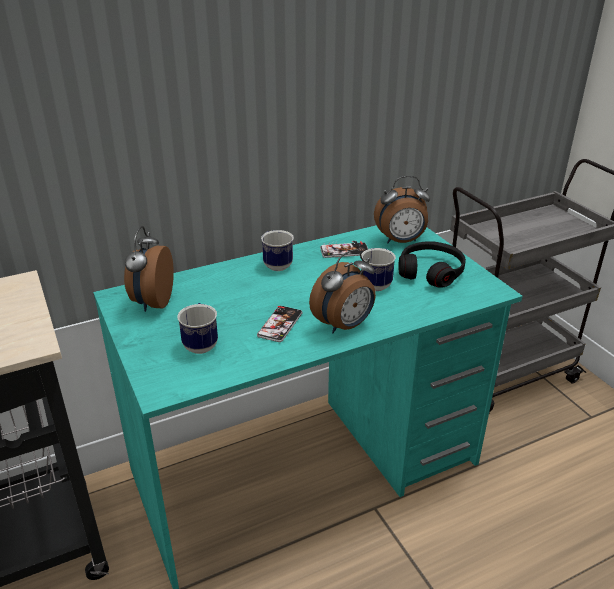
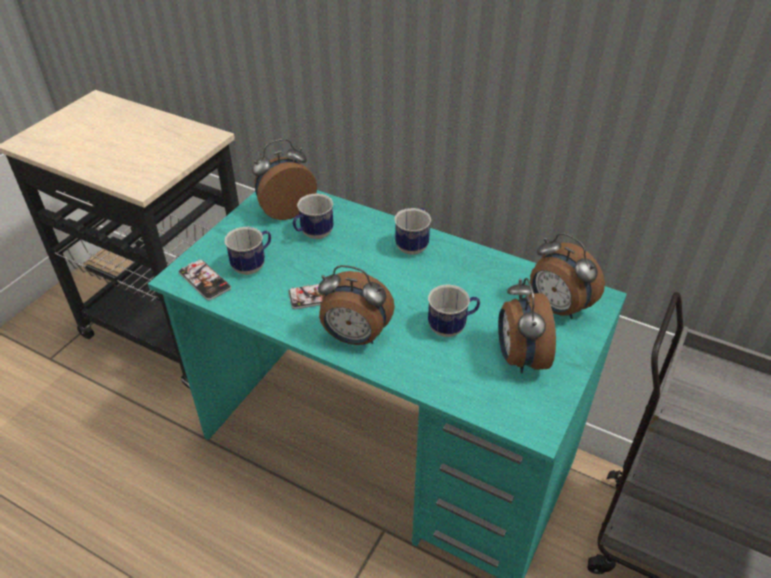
camera: 55 degrees right, 10 degrees up
phone [320,241,368,258] -> phone moved to [179,259,231,301]
black headphones [399,241,466,288] -> alarm clock [498,278,556,374]
none -> mug [293,193,334,239]

